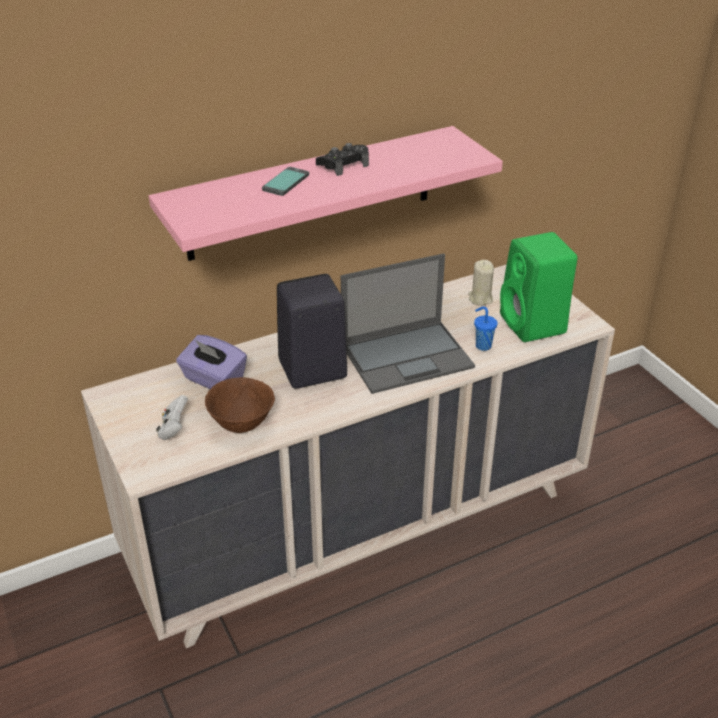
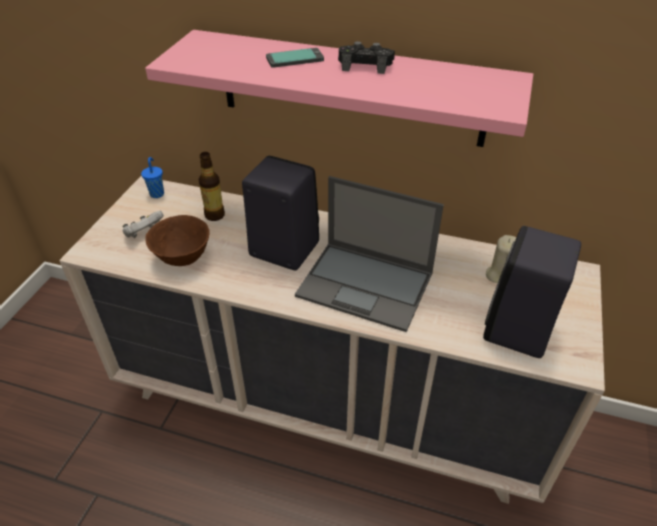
camera: 45 degrees right, 5 degrees up
purple tissue box [176,335,247,389] -> bottle [198,152,225,221]
blue cup [474,306,498,351] -> blue cup moved to [141,157,164,198]
green speaker [500,232,577,342] -> black speaker [483,226,581,358]

